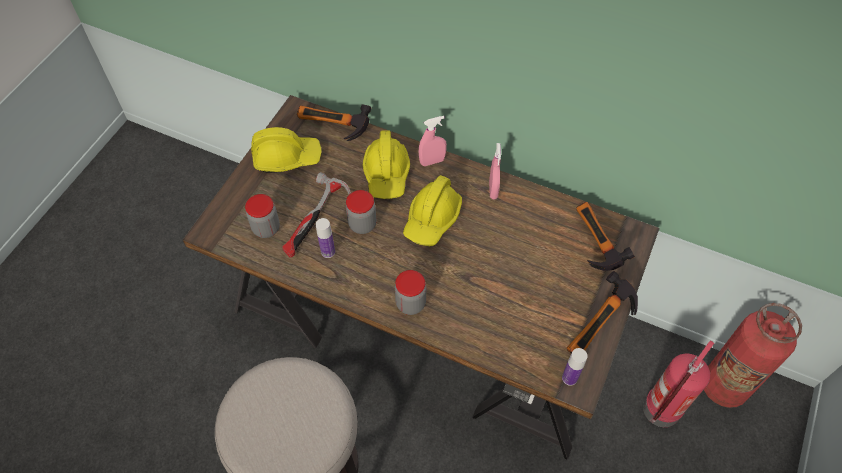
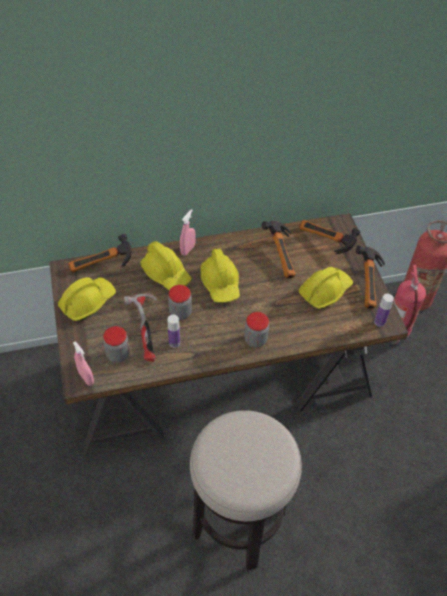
camera: 40 degrees left, 5 degrees down
pink spray bottle [489,143,501,199] -> pink spray bottle moved to [73,341,94,386]
none -> hammer [262,221,296,278]
none -> yellow hard hat [299,267,353,309]

